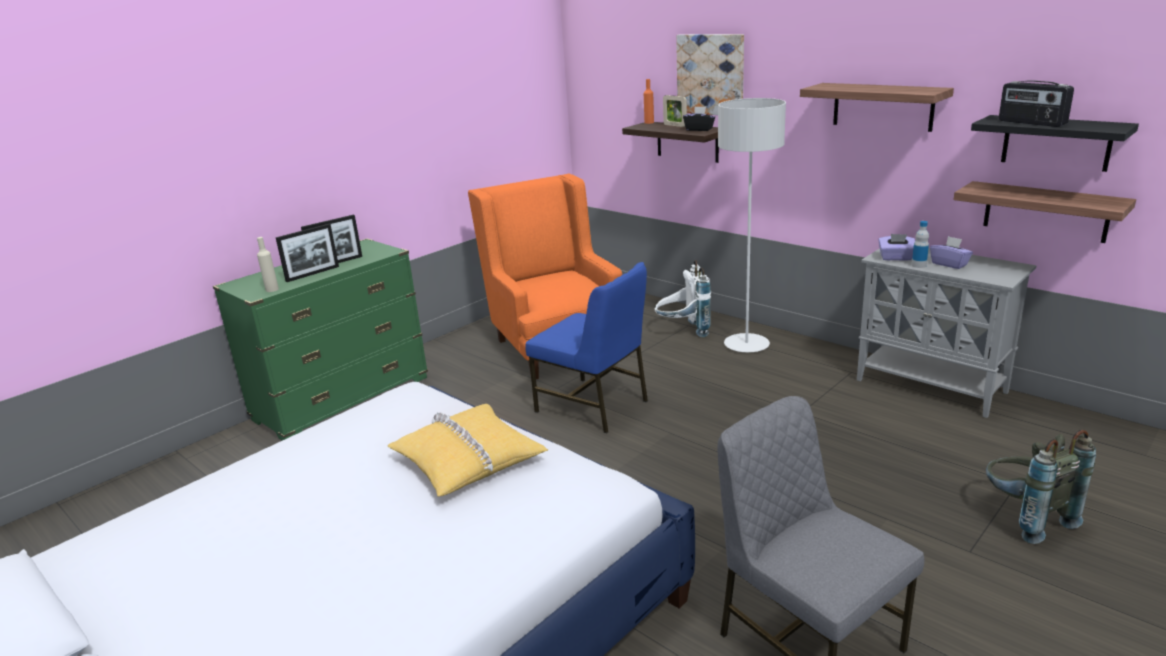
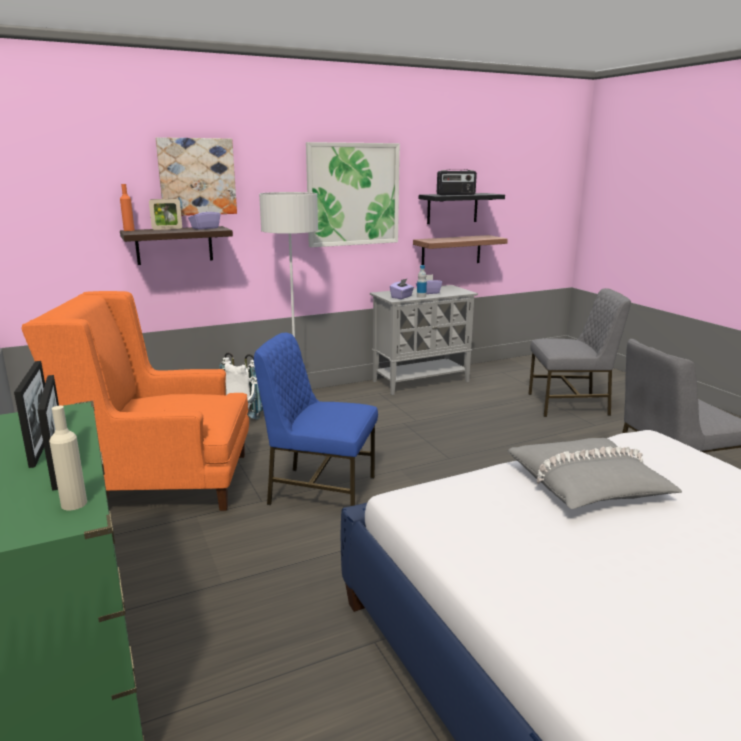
camera: 70 degrees left, 5 degrees down
yellow pillow [388,404,548,497] -> grey pillow [508,438,682,509]
blue chair [525,262,648,433] -> blue chair turned 135 degrees counterclockwise [254,333,378,506]
black tissue box [683,107,715,131] -> purple tissue box [188,206,220,230]
shelf [800,83,954,132] -> picture [306,142,400,247]
grey backpack [986,430,1096,544] -> grey chair [529,288,631,417]

